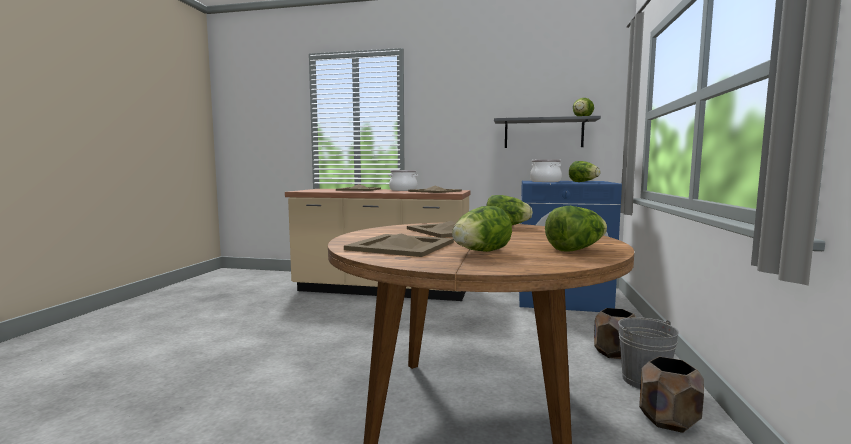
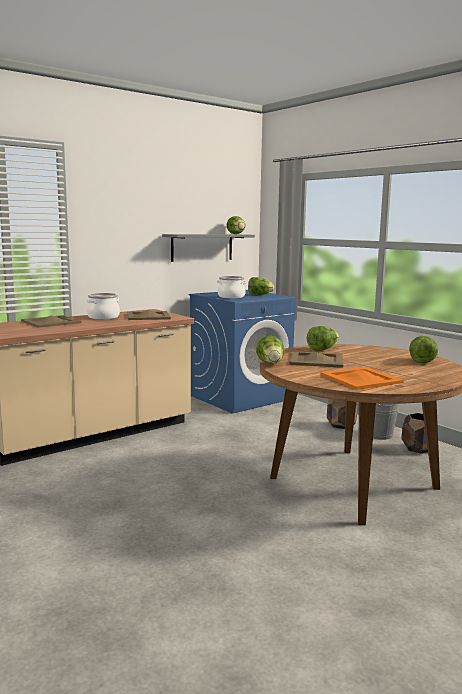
camera: 50 degrees left, 5 degrees up
beige tray [344,233,454,257] -> orange tray [320,367,404,390]
lettuce [452,206,512,252] -> lettuce moved to [256,336,285,364]

